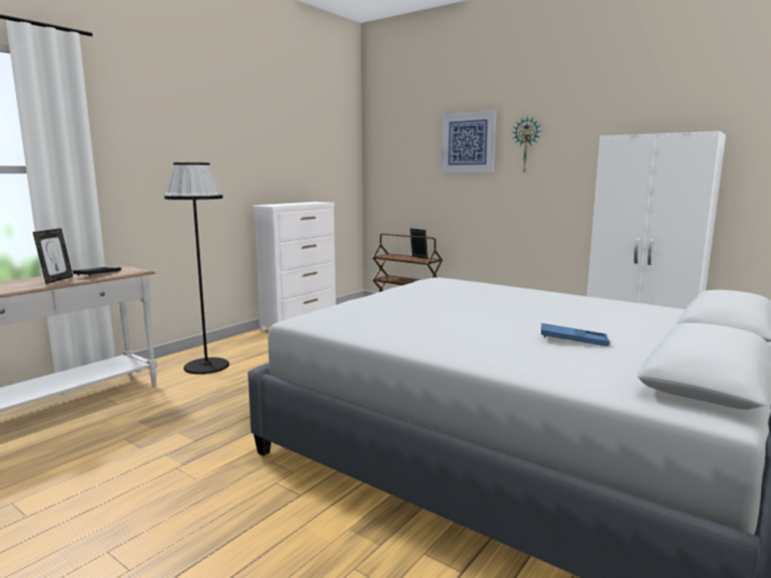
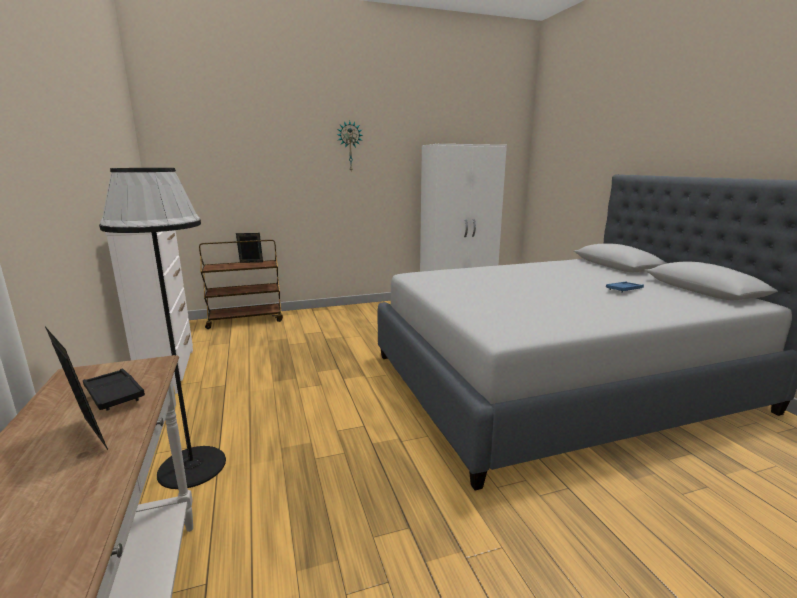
camera: 55 degrees left, 5 degrees up
picture [441,110,496,173] -> none

